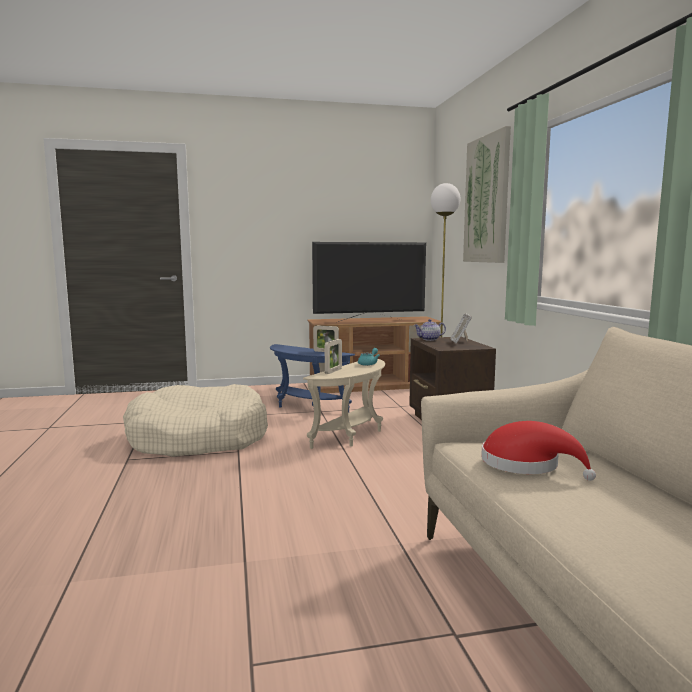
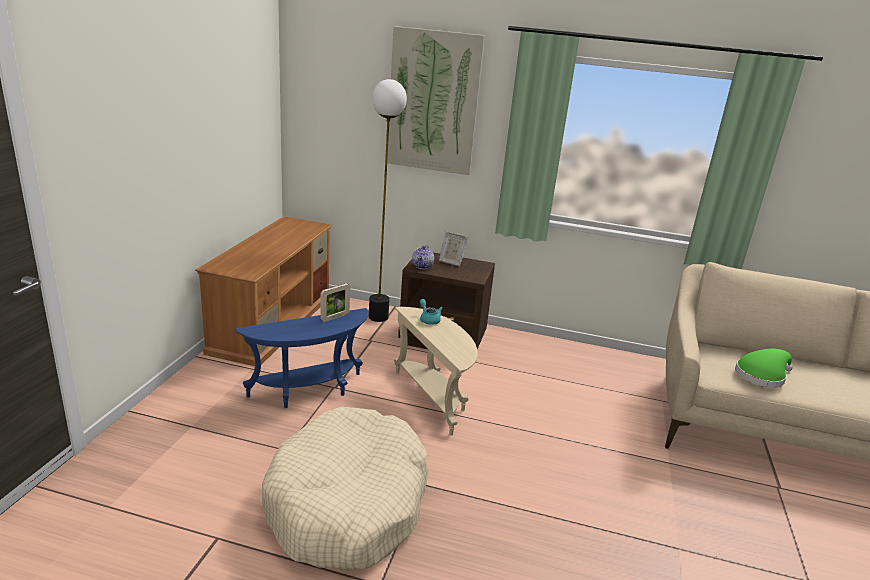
camera: 65 degrees left, 15 degrees up
television [312,242,426,322] -> none
picture frame [325,339,342,374] -> none
red hat [481,421,596,481] -> green hat [735,349,792,388]

